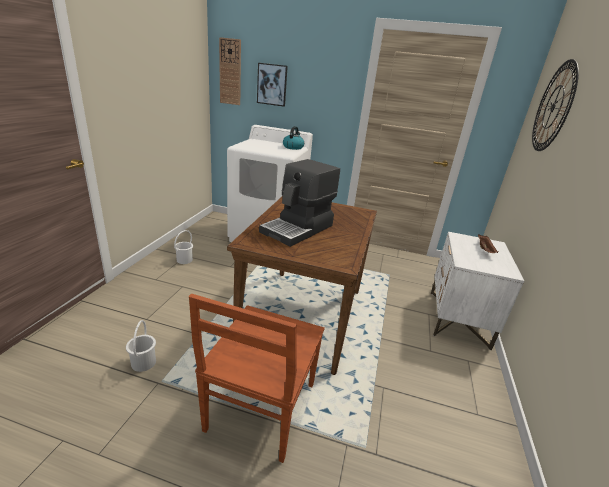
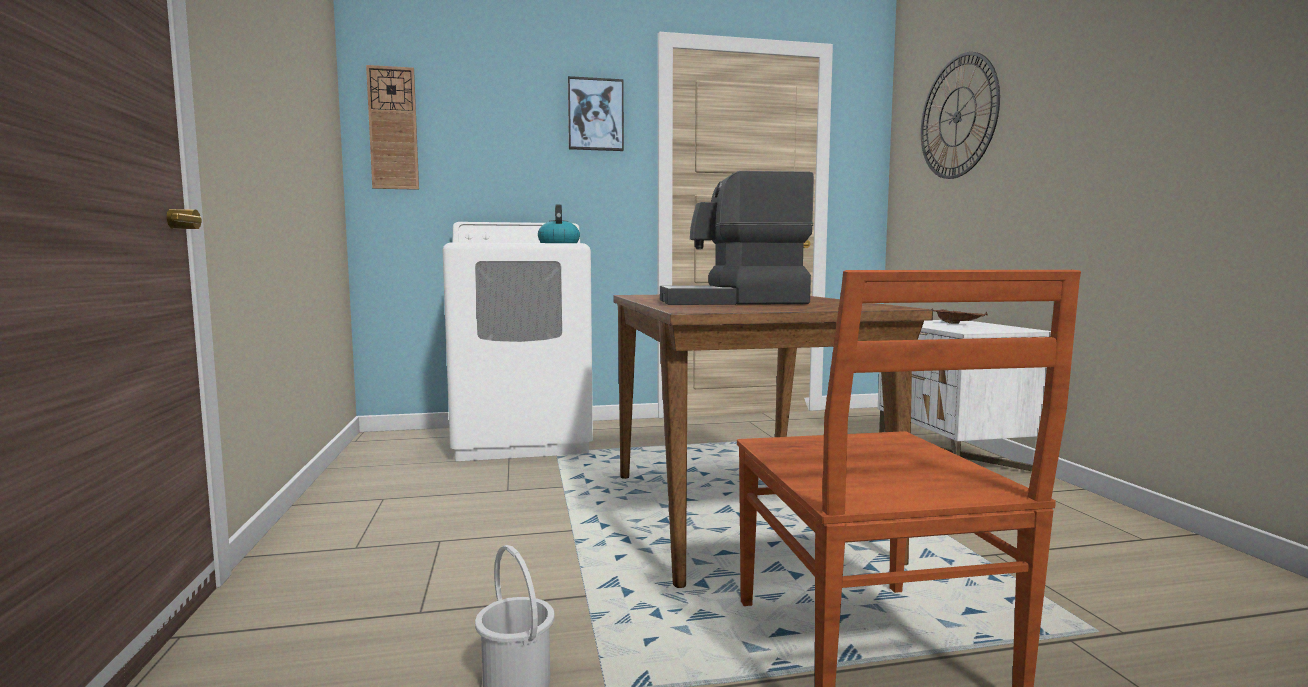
camera: 25 degrees left, 20 degrees down
white bucket [174,230,193,264] -> none
picture [257,63,288,107] -> picture moved to [568,76,624,151]
coffee machine [259,159,340,247] -> coffee machine turned 75 degrees clockwise [660,171,814,305]

